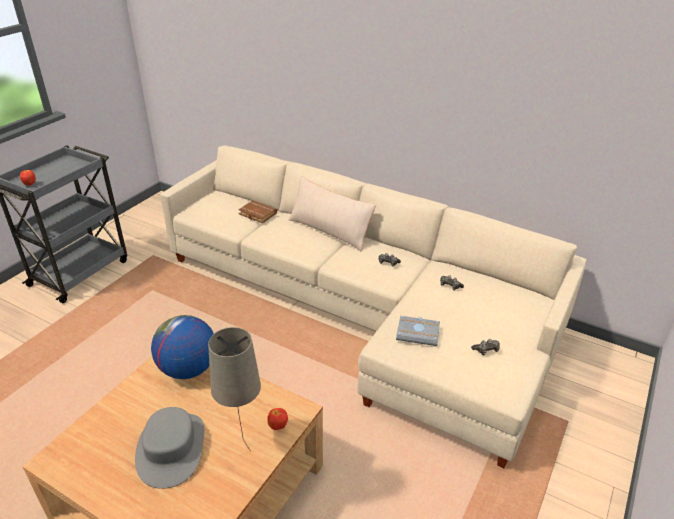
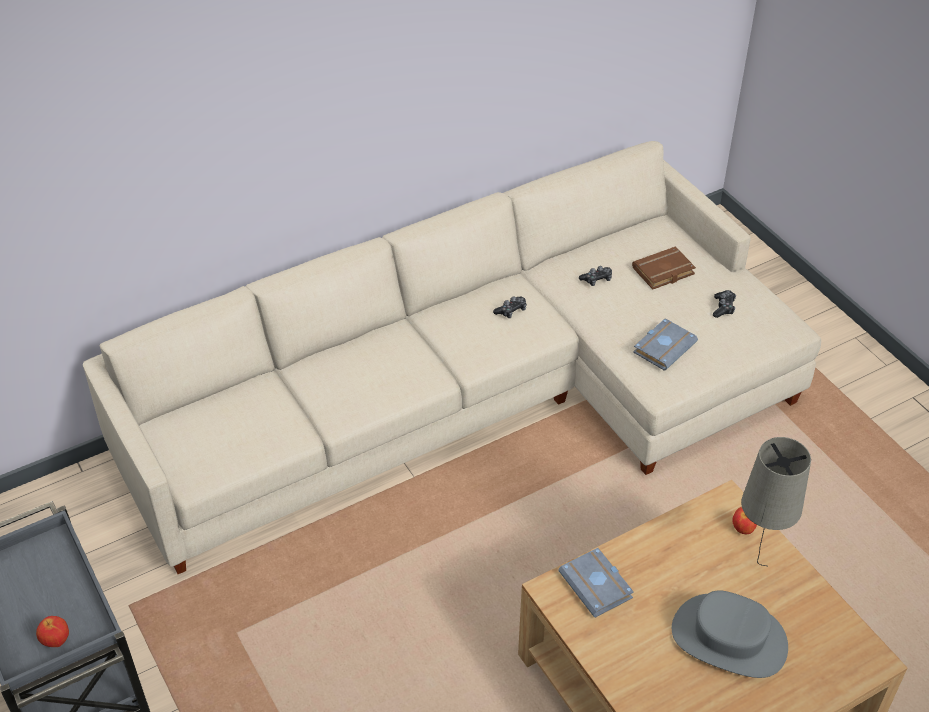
camera: 60 degrees left, 10 degrees up
globe [151,315,214,379] -> grey book [558,548,634,618]
brown book [238,200,277,223] -> brown book moved to [632,246,696,290]
beige pillow [289,176,376,251] -> none

